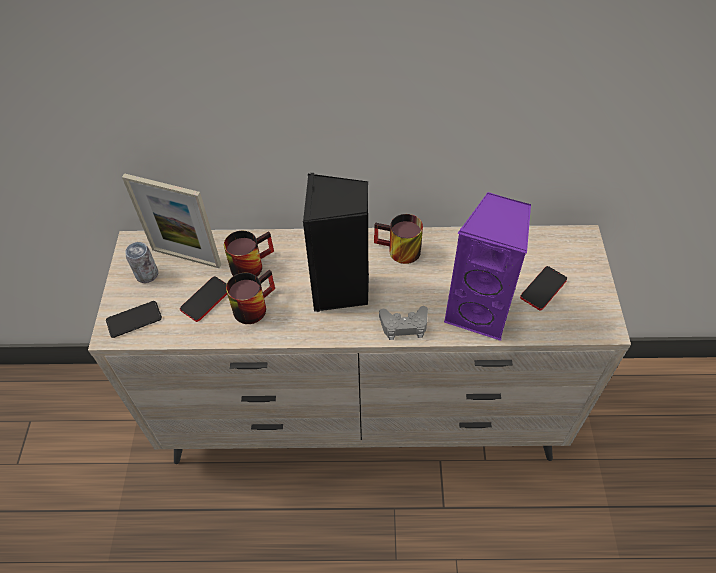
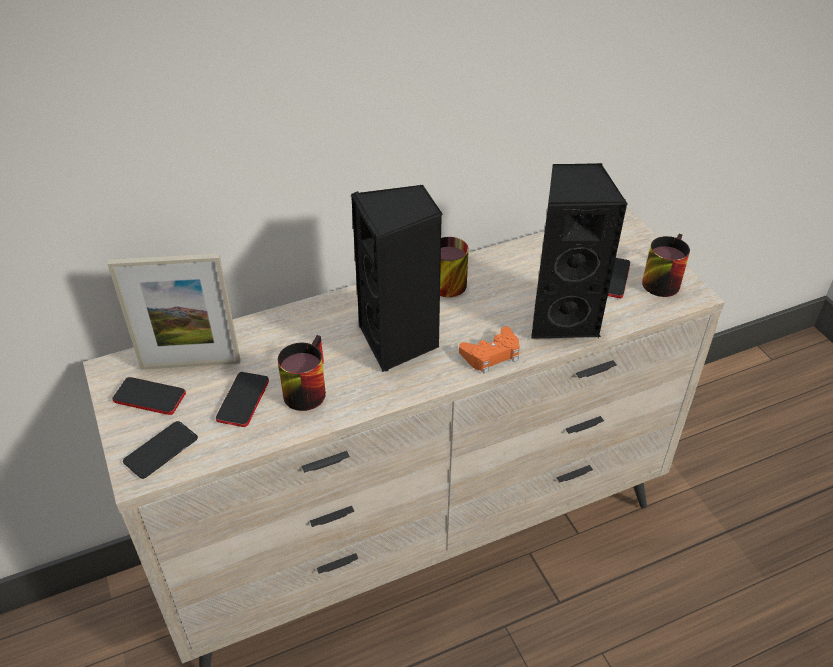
camera: 25 degrees left, 10 degrees down
can [125,242,158,283] -> phone [112,377,186,415]
mug [224,231,274,276] -> mug moved to [642,234,690,297]
grey game controller [379,306,428,340] -> orange game controller [459,327,520,374]
purple speaker [444,192,531,341] -> black speaker [531,163,628,339]

